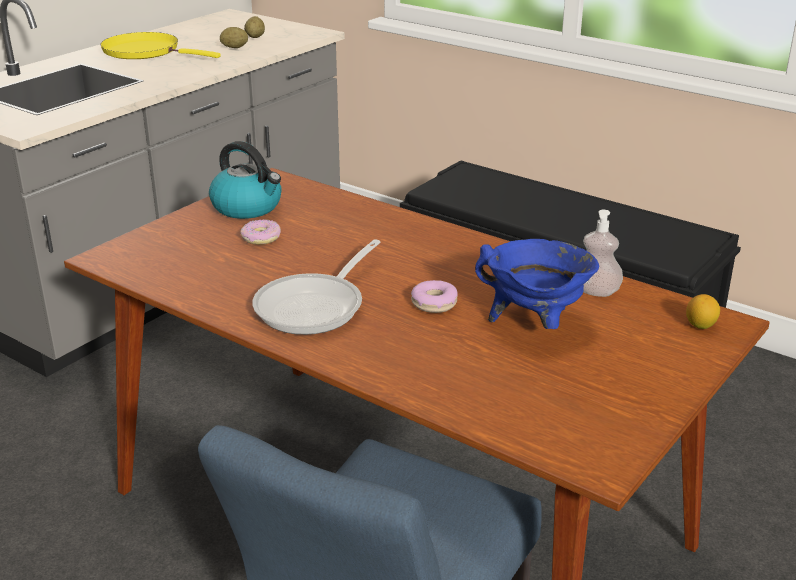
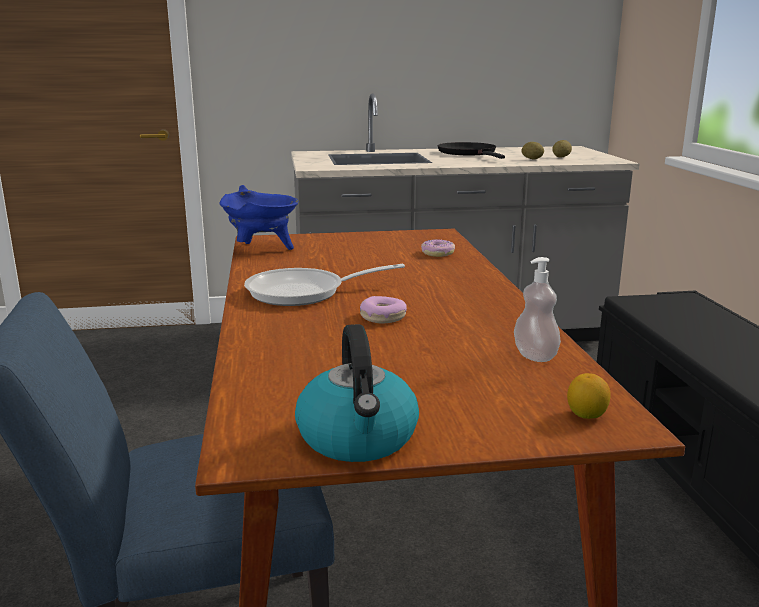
camera: 45 degrees right, 10 degrees down
yellow frying pan [100,32,221,59] -> black frying pan [438,142,505,159]
kettle [209,141,282,219] -> kettle moved to [295,324,419,462]
donut [240,220,281,245] -> donut moved to [421,239,455,257]
blue cooking pot [475,239,599,329] -> blue cooking pot moved to [219,185,299,250]

